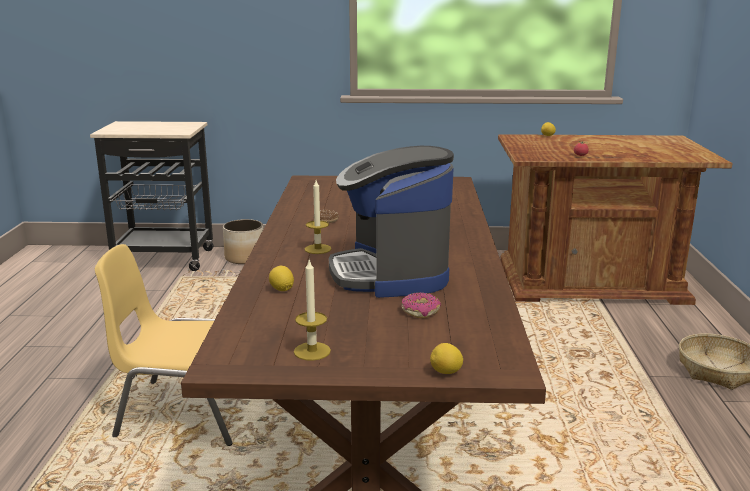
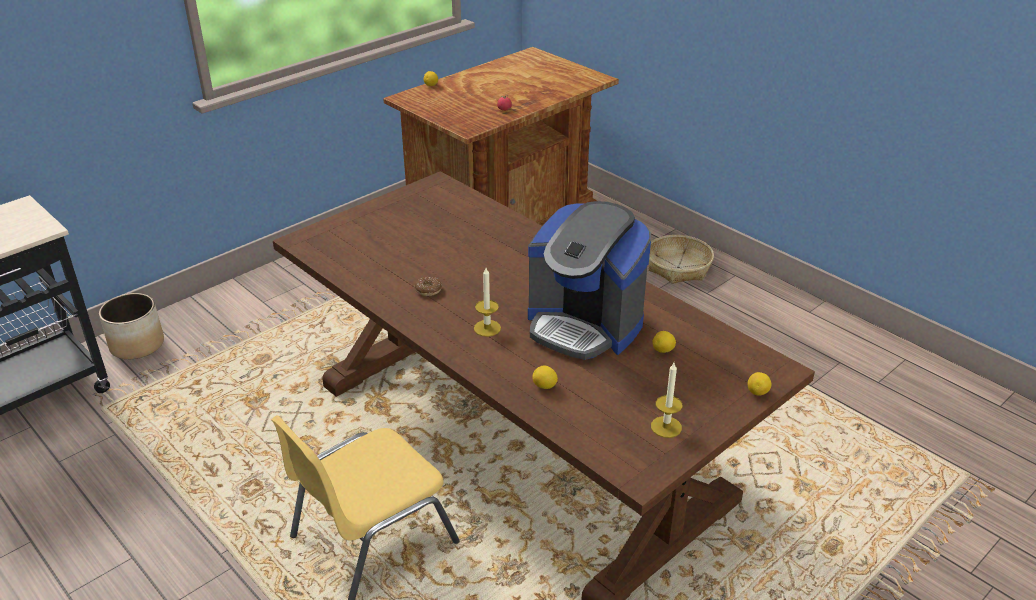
camera: 45 degrees left, 15 degrees up
donut [402,292,441,318] -> lemon [653,331,676,353]

